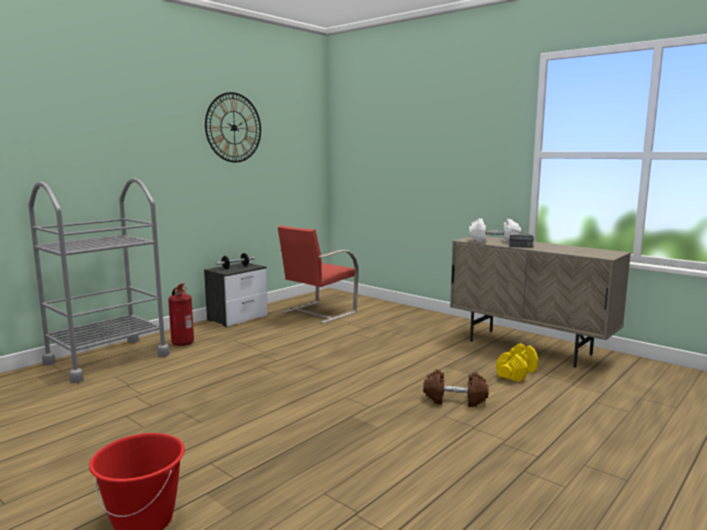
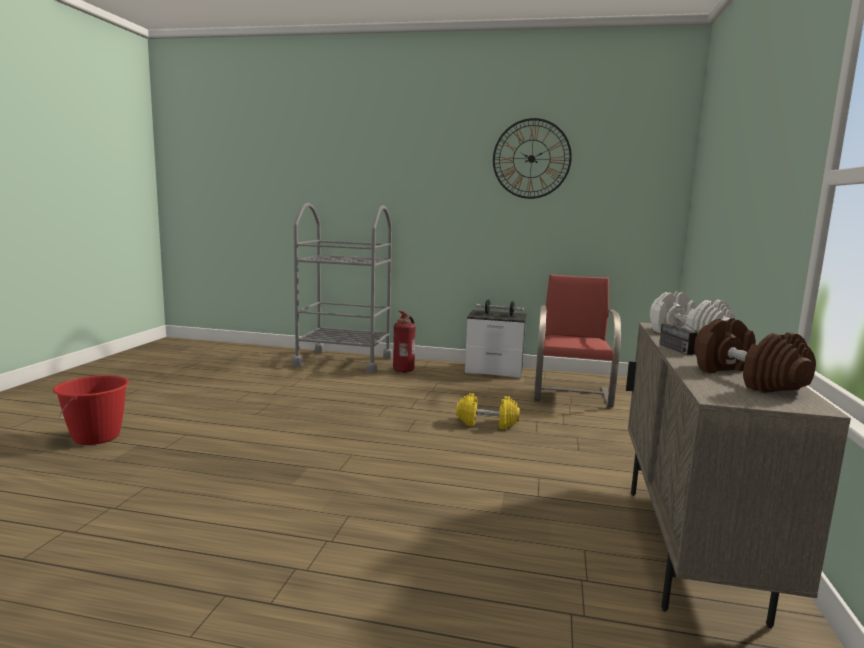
camera: 60 degrees right, 0 degrees up
red chair [278,225,358,324] -> red chair turned 90 degrees clockwise [534,274,621,408]
brown dumbbell [423,369,489,407] -> brown dumbbell moved to [694,318,816,393]
yellow dumbbell [496,343,538,382] -> yellow dumbbell moved to [456,393,520,429]

